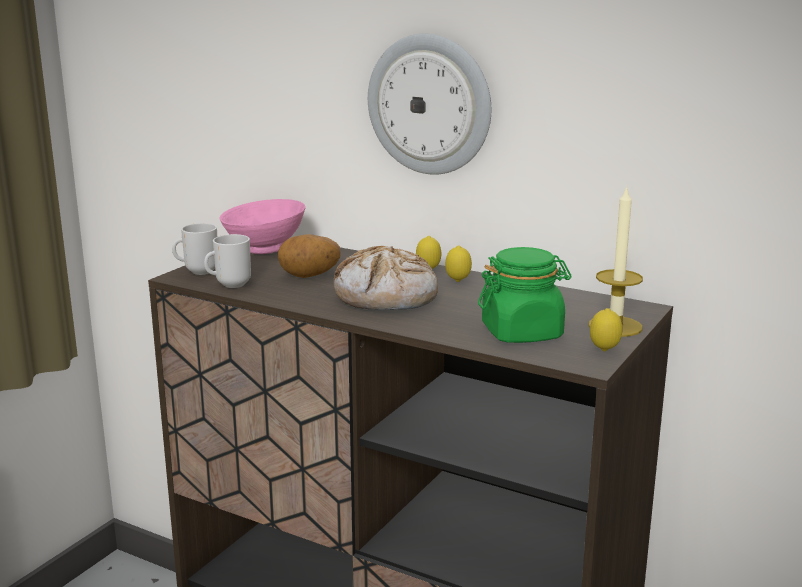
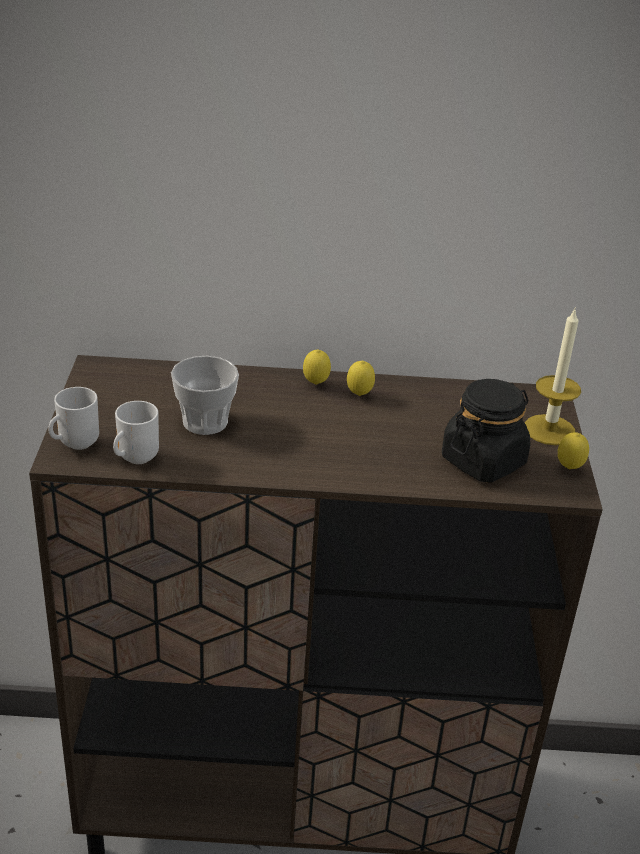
camera: 30 degrees left, 15 degrees up
pink bowl [219,199,306,254] -> none
potato [278,234,341,278] -> cup [171,356,239,435]
bread [334,246,438,310] -> none
wall clock [368,34,491,175] -> none
green jar [478,247,571,343] -> black jar [442,379,531,483]

